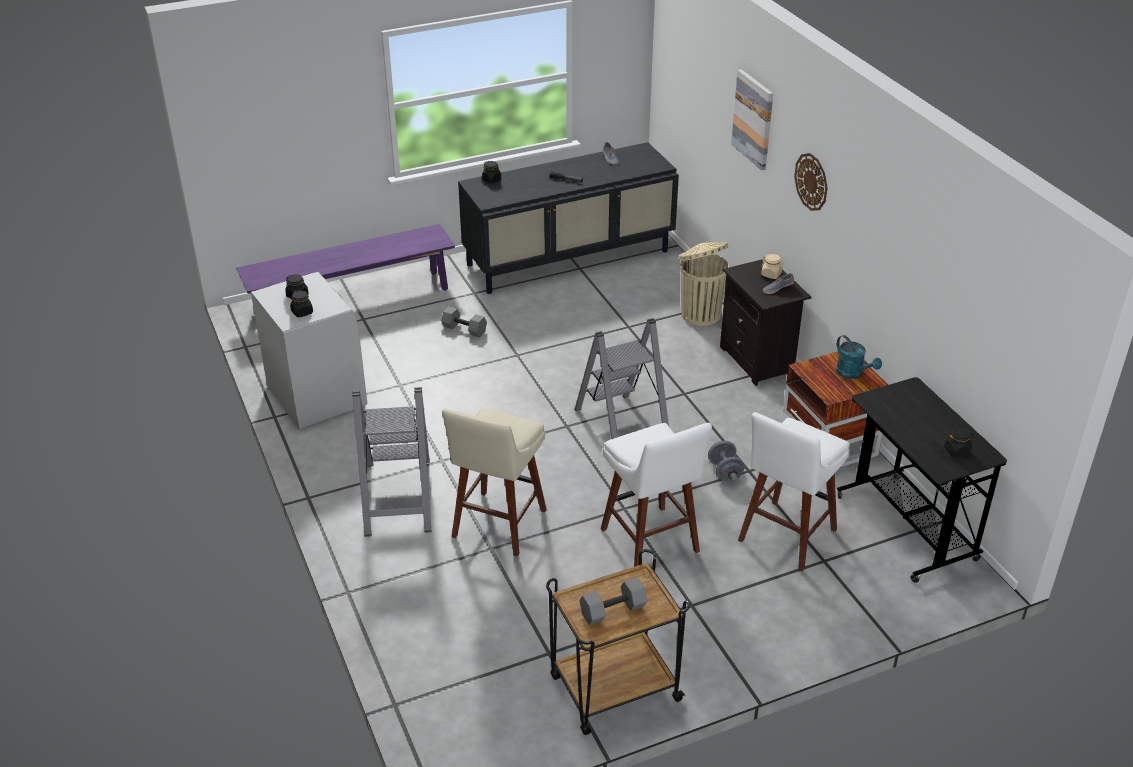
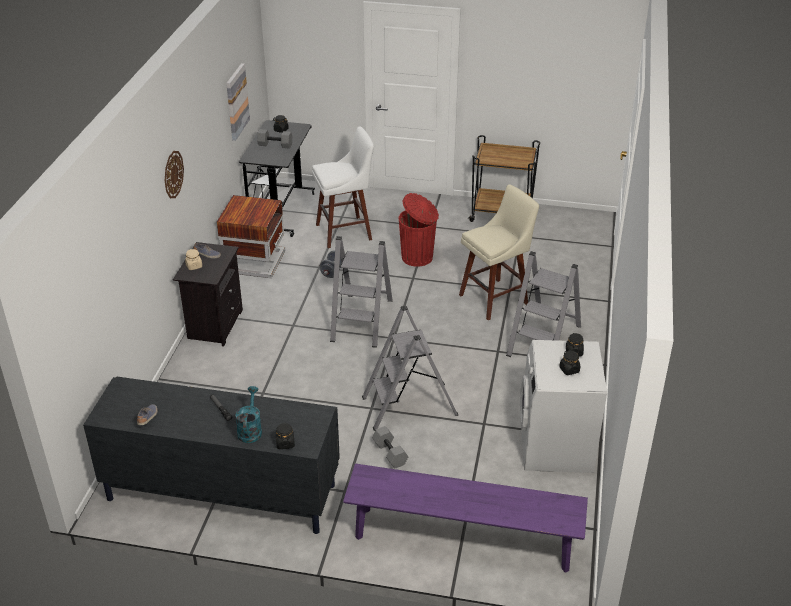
camera: 145 degrees left, 0 degrees up
grey dumbbell [579,577,647,625] -> grey dumbbell moved to [257,129,292,149]
white stool [601,423,712,567] -> red trash can [399,193,439,267]
beige trash can [679,242,729,326] -> none
picture [731,69,773,170] -> picture moved to [226,63,250,141]
turquoise watering can [836,335,882,379] -> turquoise watering can moved to [235,386,262,443]
none -> grey step ladder [362,306,458,431]

